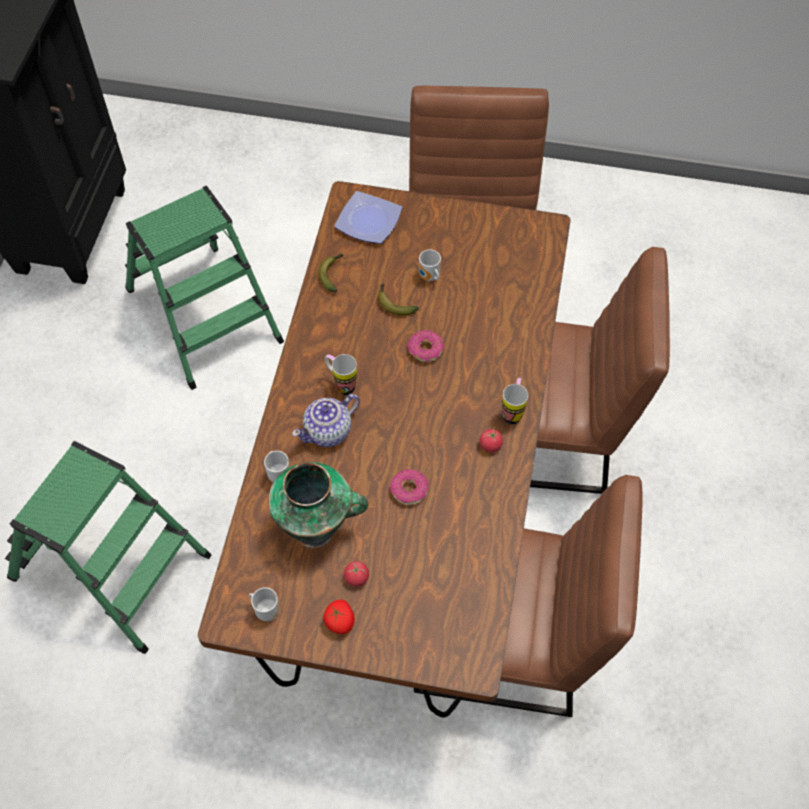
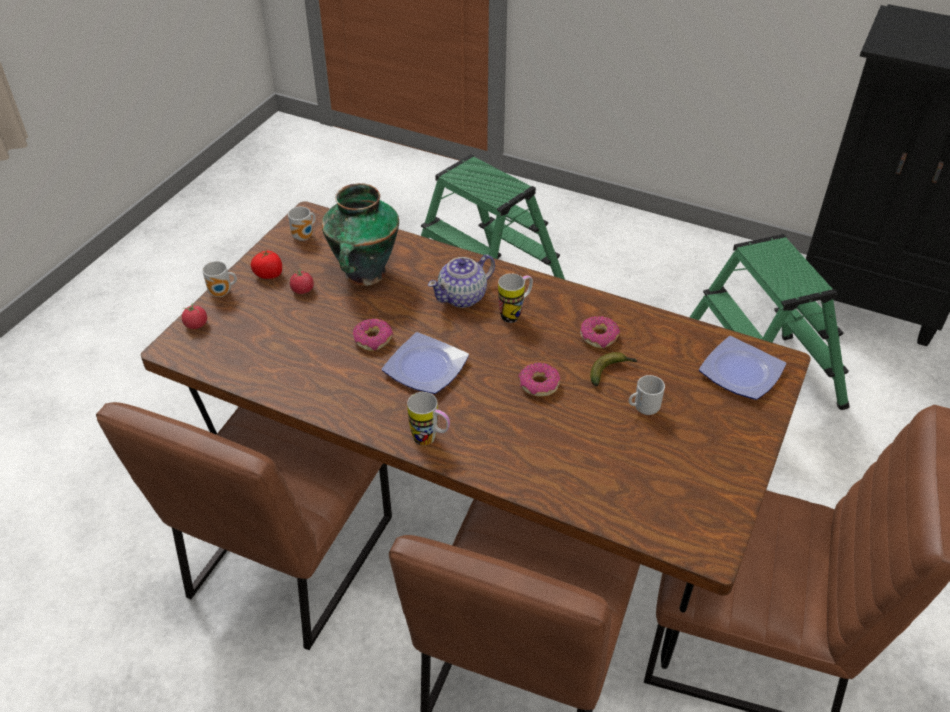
camera: 105 degrees right, 15 degrees down
mug [264,451,290,482] -> mug moved to [202,261,237,297]
teapot [292,394,360,447] -> teapot turned 105 degrees counterclockwise [428,254,495,308]
banana [318,254,343,292] -> none
tomato [479,427,503,453] -> tomato moved to [182,303,207,329]
none -> plate [382,332,469,394]
none -> donut [580,316,620,348]

